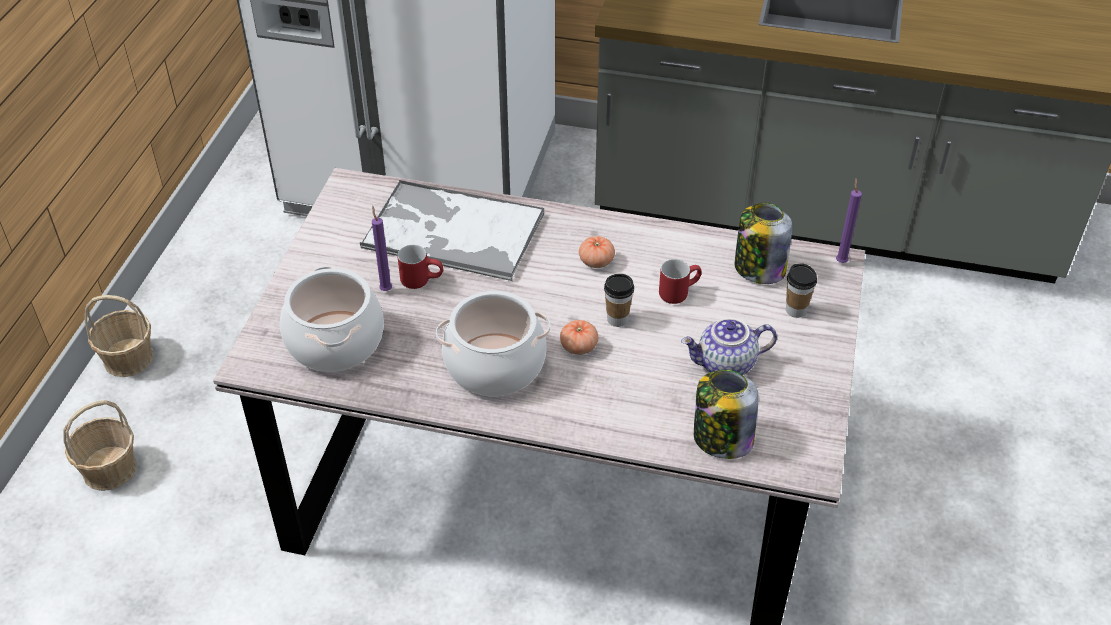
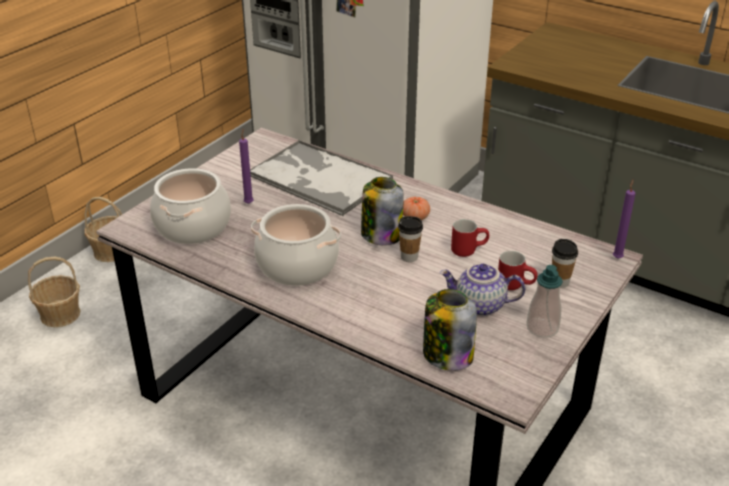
camera: 20 degrees right, 10 degrees down
red mug [398,245,443,289] -> red mug moved to [498,251,538,290]
tomato [560,320,598,355] -> none
jar [735,203,792,284] -> jar moved to [361,177,404,246]
none -> soap dispenser [526,265,563,338]

